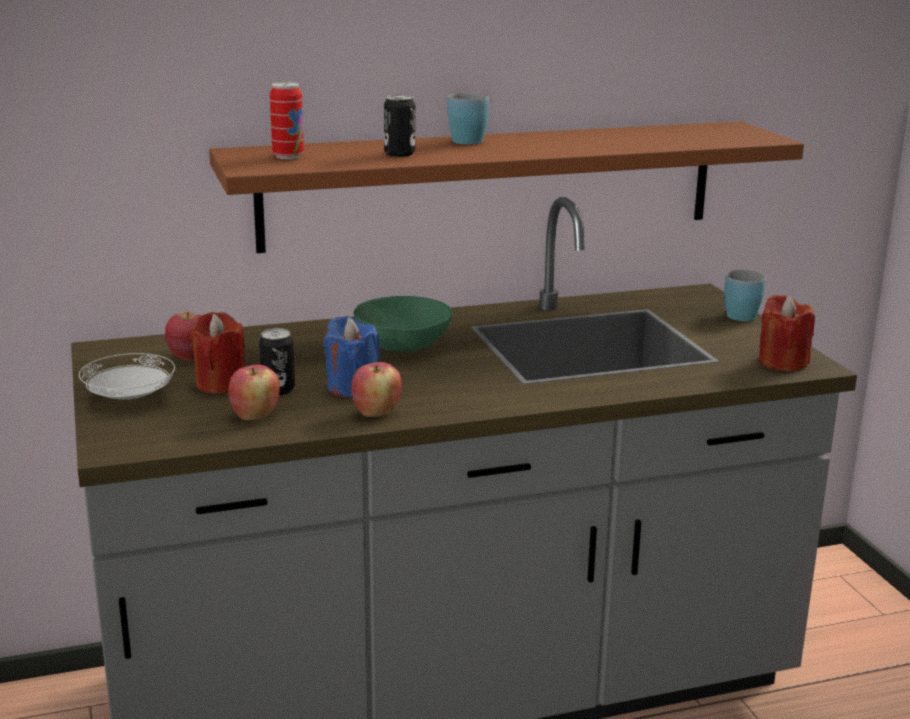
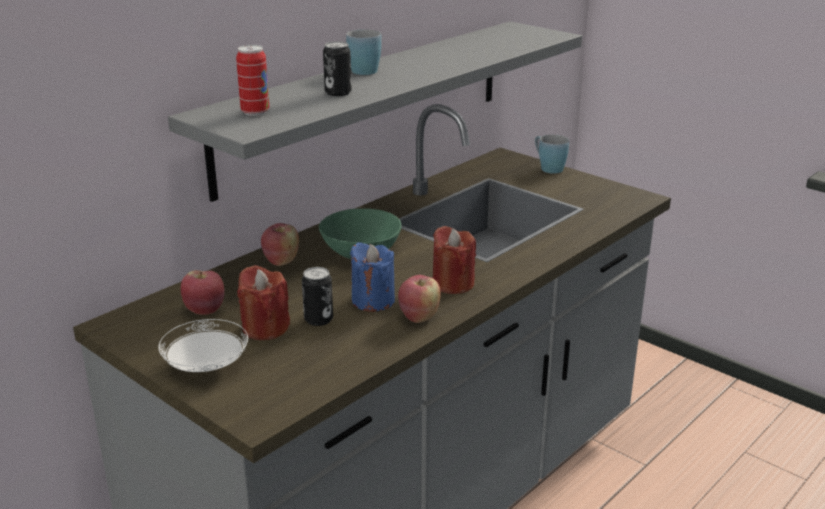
camera: 30 degrees left, 5 degrees up
brown shelf [209,121,804,253] -> grey shelf [168,22,582,202]
apple [228,365,280,420] -> apple moved to [261,223,299,266]
red candle [759,295,815,372] -> red candle moved to [433,226,476,294]

